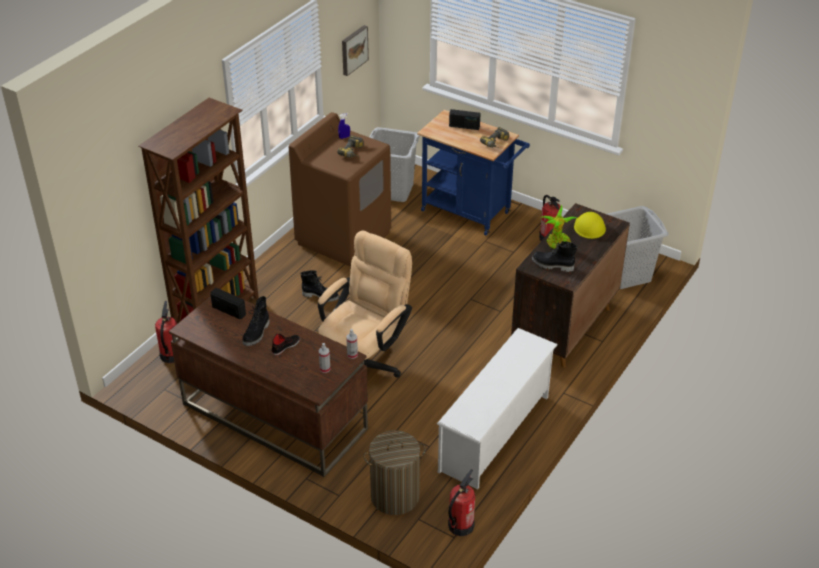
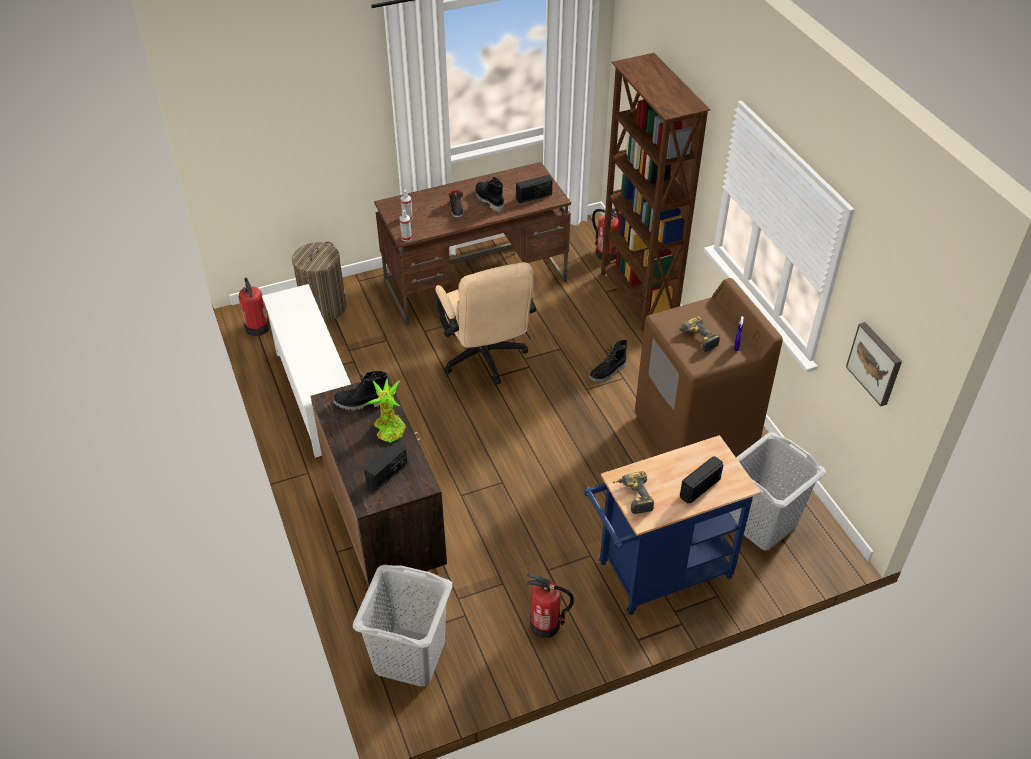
camera: 125 degrees right, 5 degrees up
black boot [532,241,577,272] -> black boot turned 150 degrees counterclockwise [333,371,387,410]
yellow hard hat [574,212,606,239] -> radio [364,442,407,492]

